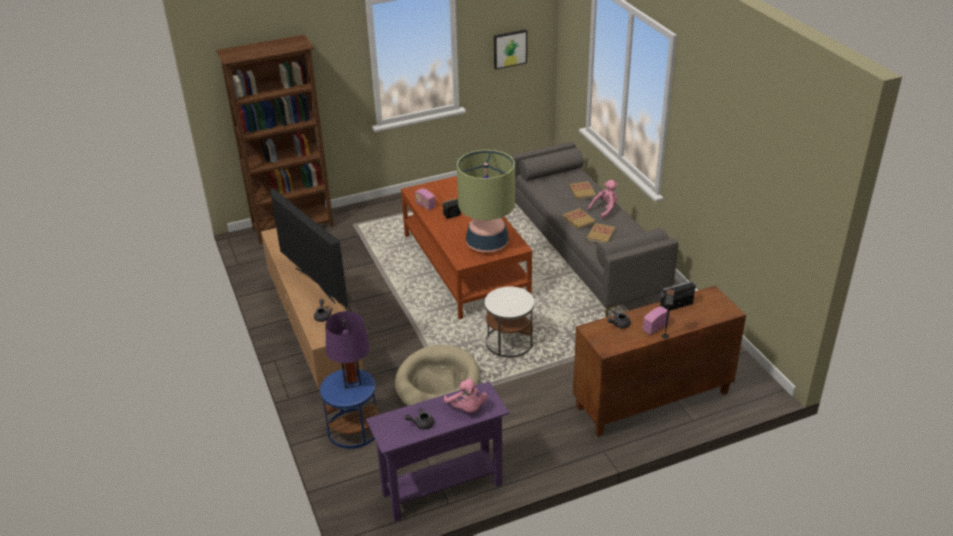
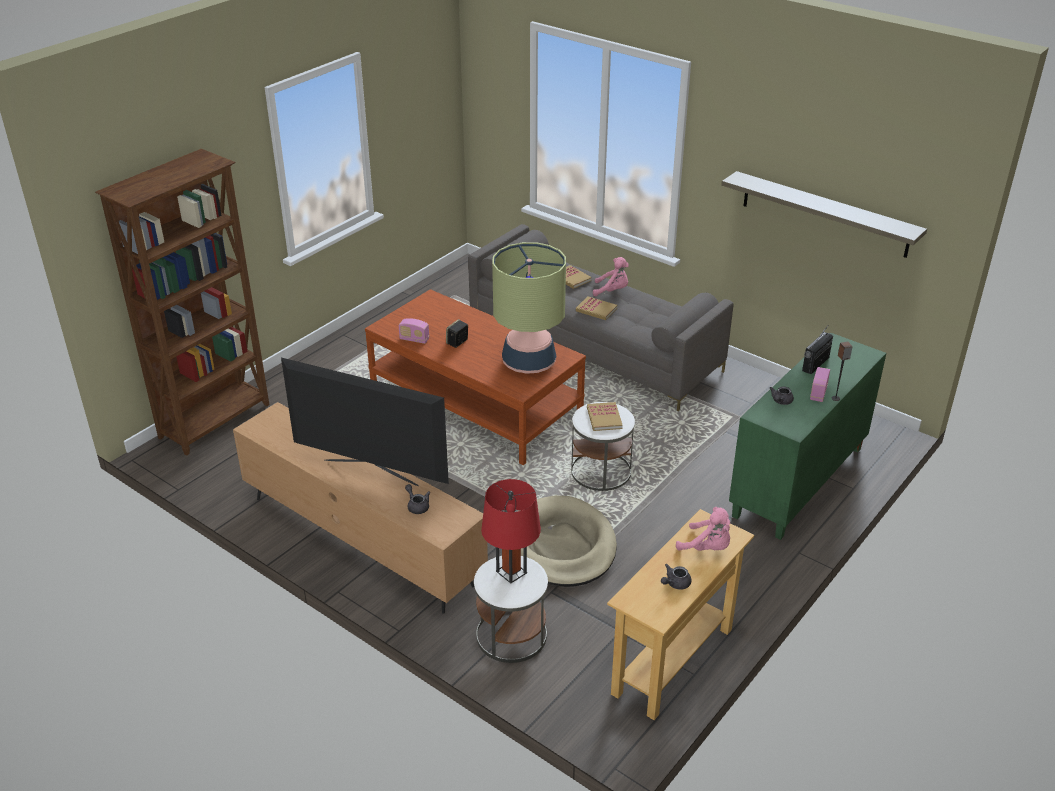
camera: 30 degrees left, 0 degrees up
blue side table [320,369,377,449] -> white side table [474,556,548,663]
purple table lamp [326,311,370,388] -> red table lamp [481,479,541,583]
purple console table [366,381,509,521] -> beige console table [607,509,754,720]
picture [494,29,527,69] -> none
brown cabinet [573,285,746,437] -> green cabinet [729,332,886,540]
book [587,223,615,244] -> book moved to [587,402,623,431]
pink plush toy [588,180,618,219] -> pink plush toy turned 75 degrees clockwise [593,257,629,296]
none -> shelf [721,171,927,258]

